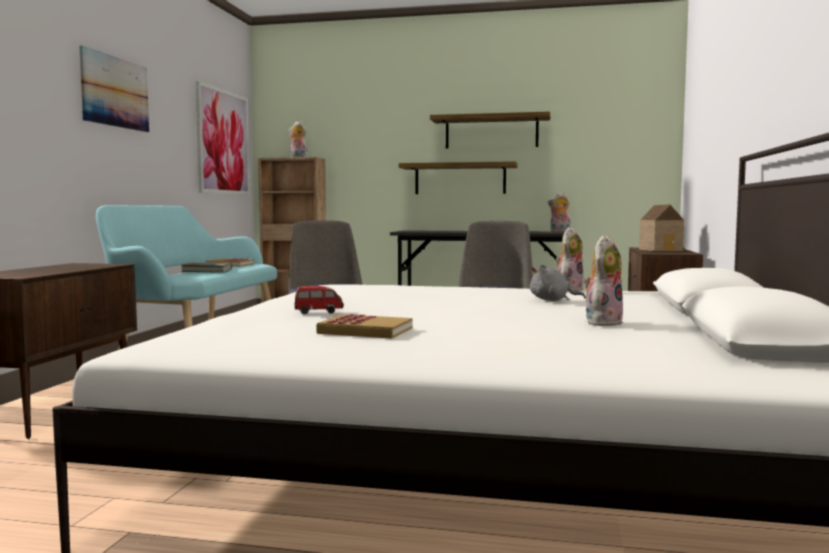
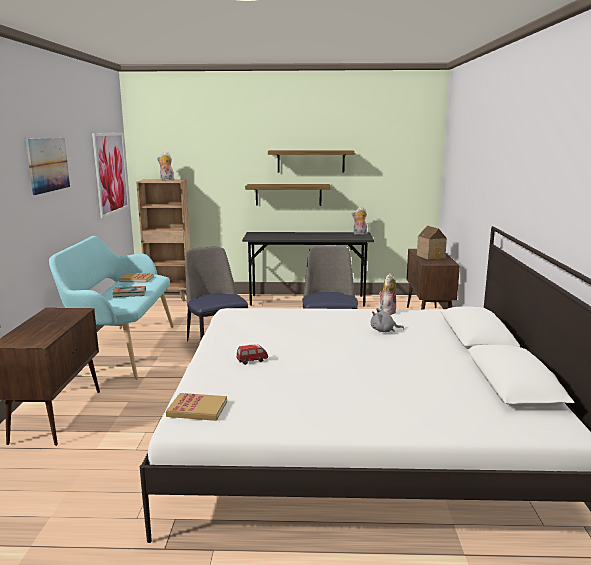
camera: 10 degrees left, 10 degrees up
book [316,314,413,339] -> book moved to [166,393,227,421]
plush toy [584,235,623,326] -> none

